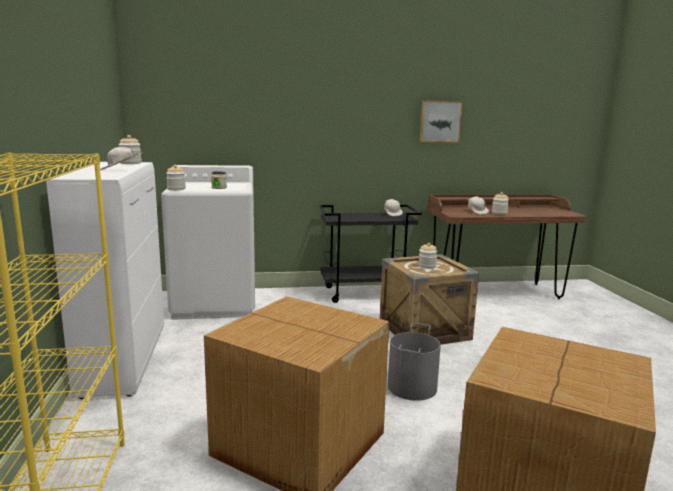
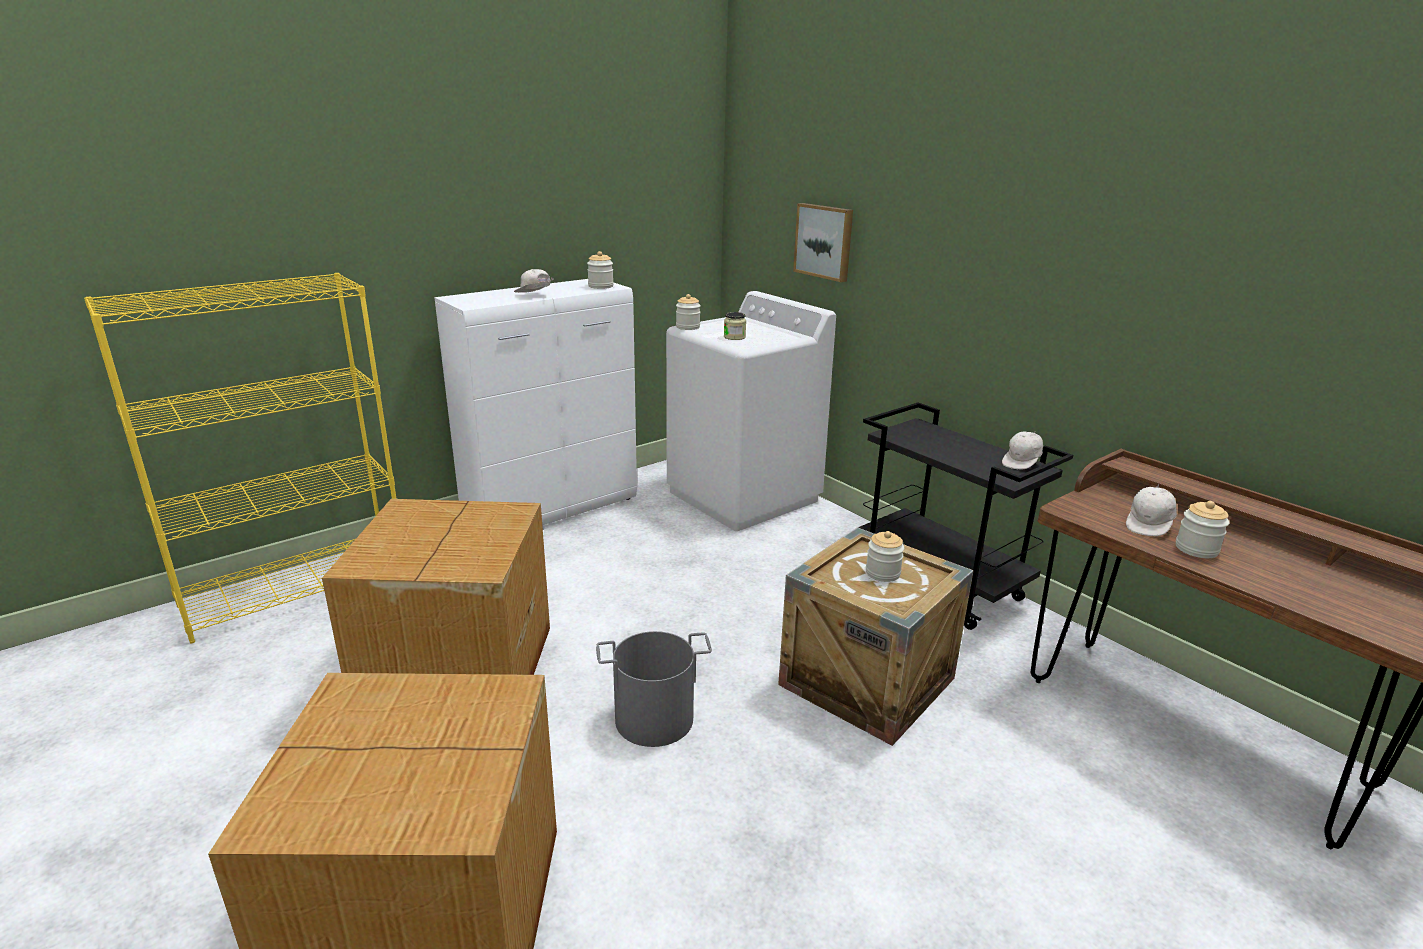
camera: 60 degrees right, 10 degrees up
picture [420,100,463,143] -> picture moved to [793,203,853,282]

